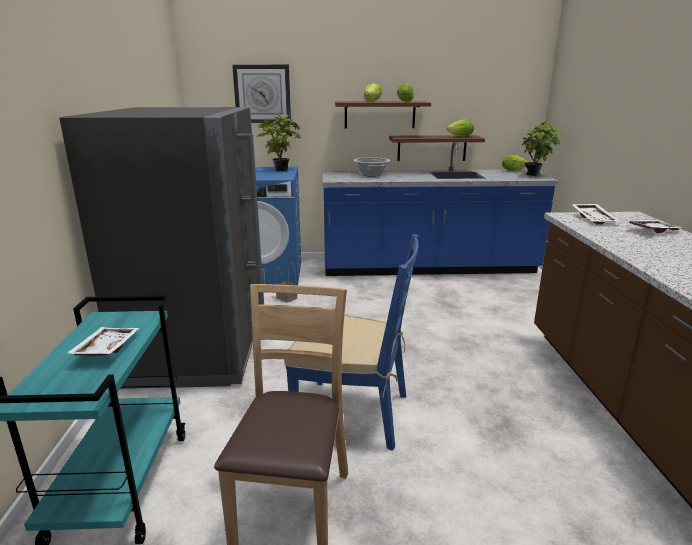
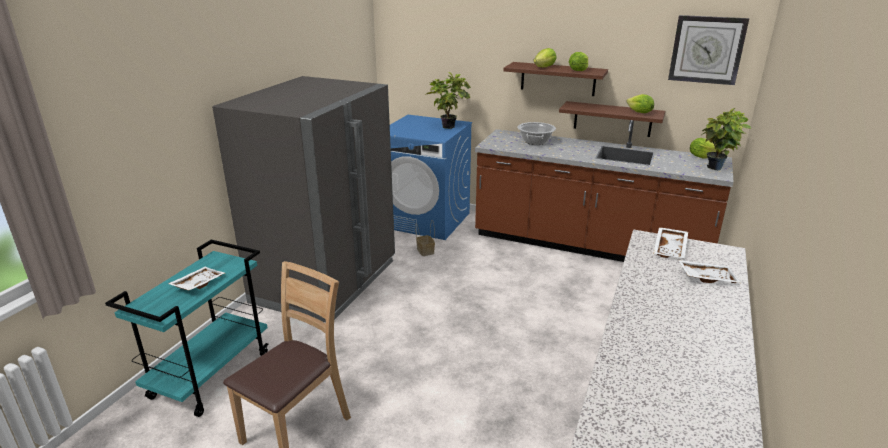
camera: 25 degrees right, 5 degrees up
wall clock [232,65,291,123] -> wall clock moved to [668,15,749,85]
blue chair [284,234,419,451] -> none
blue counter [323,142,559,276] -> brown counter [475,120,734,262]

